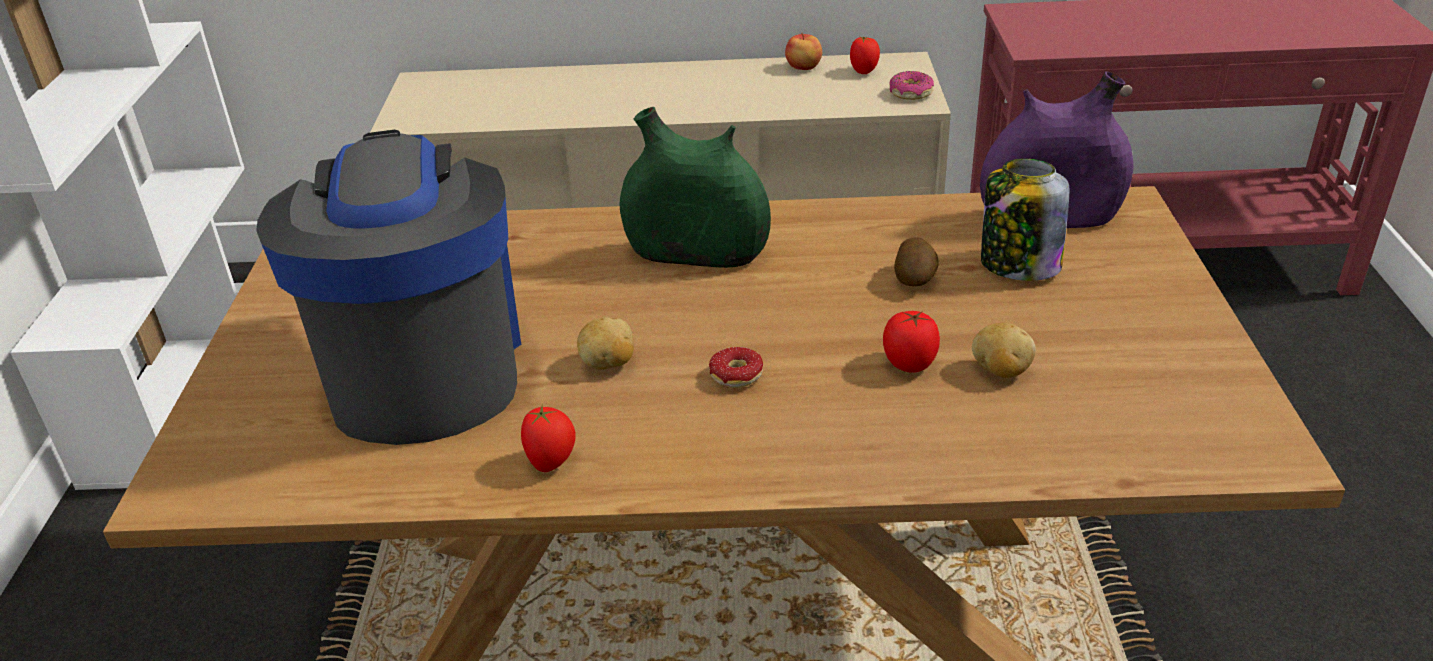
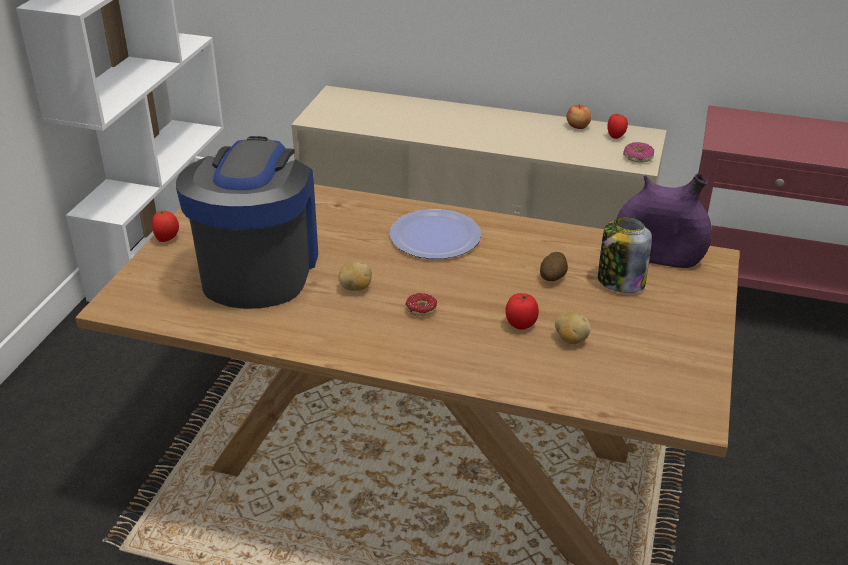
camera: 15 degrees right, 0 degrees up
tomato [521,404,575,472] -> tomato moved to [152,210,179,242]
green vase [620,107,771,268] -> plate [390,209,481,259]

